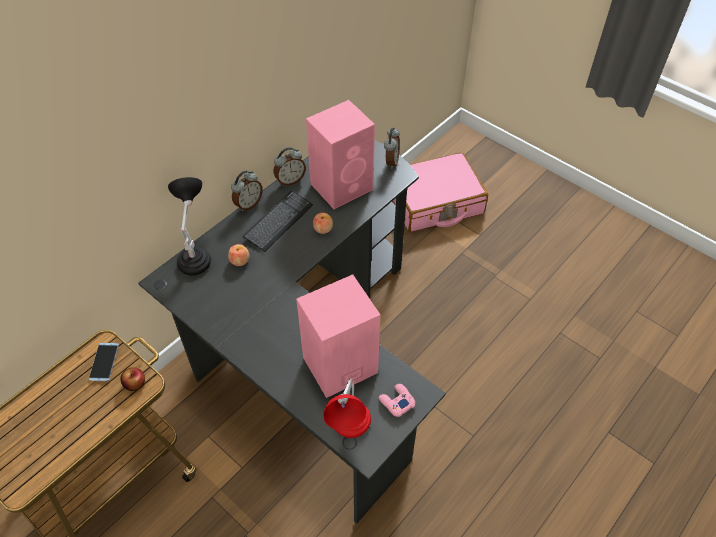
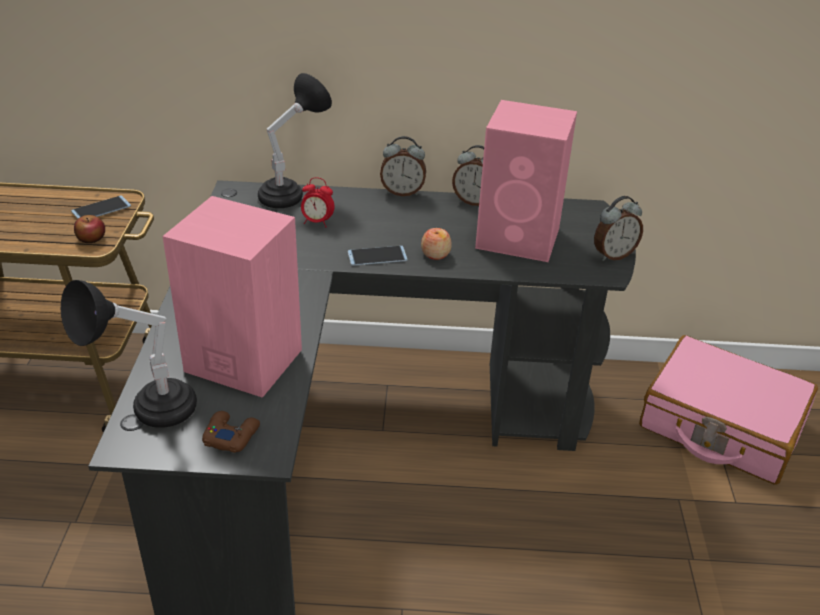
camera: 50 degrees right, 15 degrees down
apple [228,244,249,266] -> alarm clock [301,177,335,227]
keyboard [243,190,313,252] -> none
red table lamp [323,378,371,438] -> black table lamp [61,280,197,428]
pink game controller [379,384,415,417] -> brown game controller [202,411,260,453]
none -> phone [348,246,407,266]

